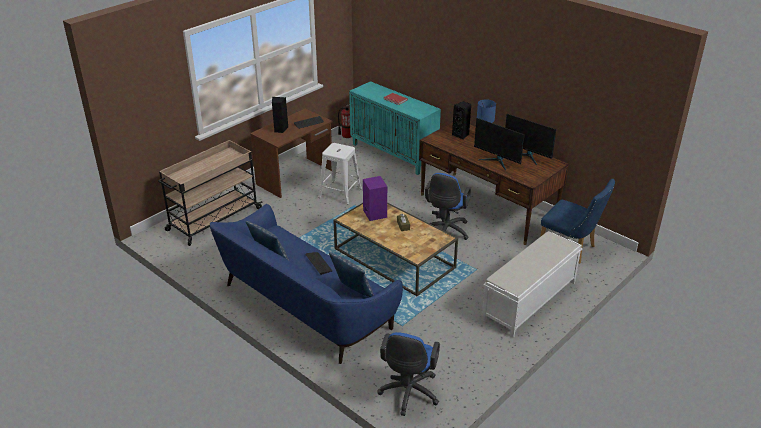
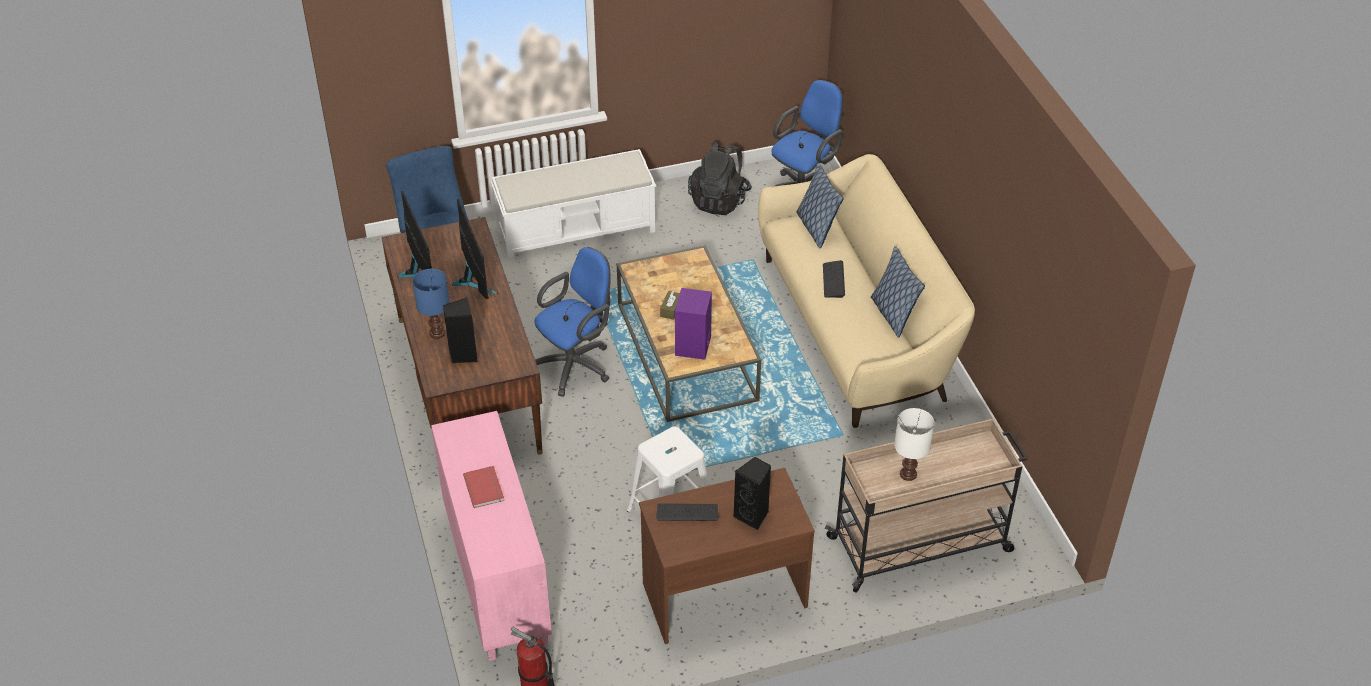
camera: 150 degrees left, 10 degrees up
blue sofa [210,204,403,364] -> beige sofa [758,154,975,428]
turquoise cabinet [349,81,441,175] -> pink cabinet [431,411,552,661]
none -> black backpack [688,142,752,215]
none -> white table lamp [894,408,934,481]

